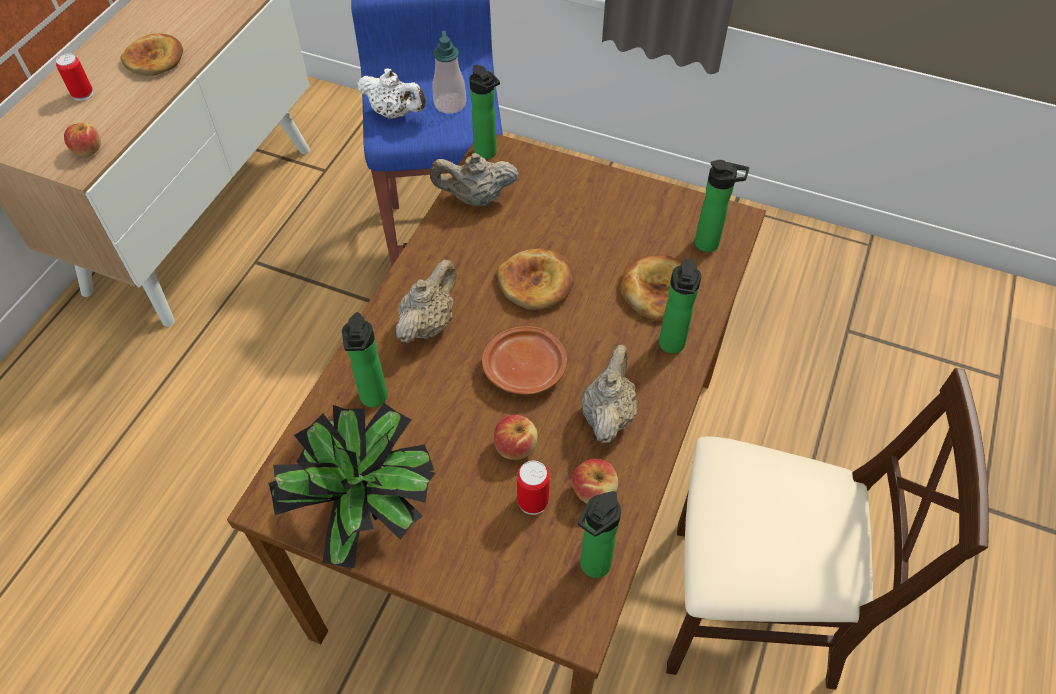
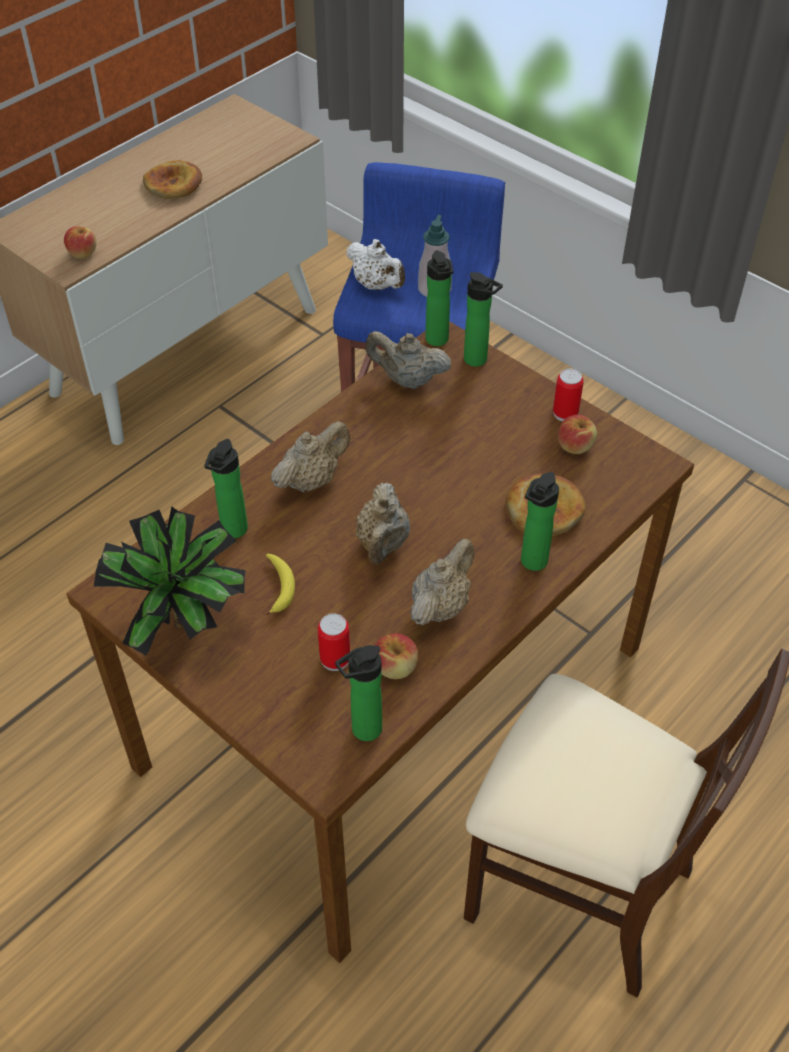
camera: 20 degrees right, 5 degrees down
can [56,53,93,101] -> can moved to [553,368,584,421]
brown plate [482,326,567,395] -> beige teapot [356,482,410,564]
apple [494,415,538,460] -> apple moved to [558,415,597,454]
bread [497,248,575,310] -> none
bottle [695,160,749,252] -> bottle moved to [464,272,503,367]
none -> banana [265,554,295,615]

